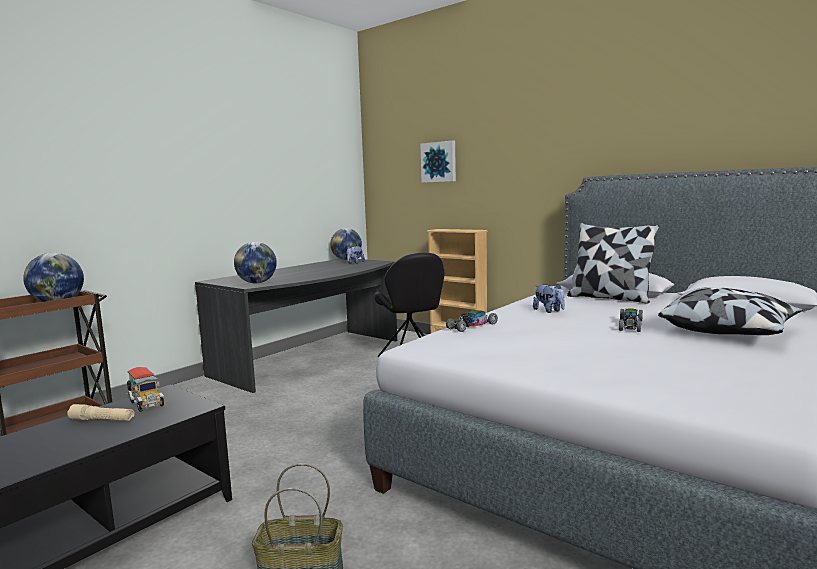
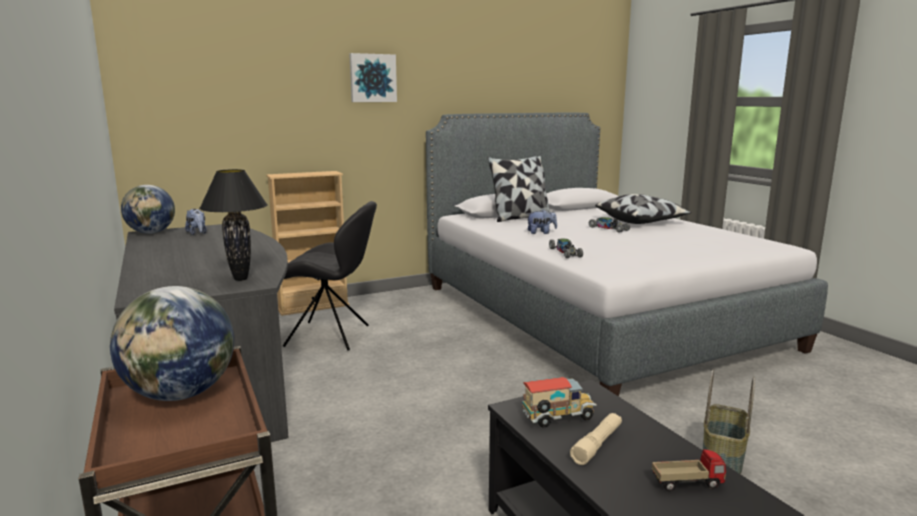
camera: 65 degrees left, 5 degrees up
globe [234,242,277,283] -> black table lamp [199,169,268,281]
picture [420,140,456,183] -> picture moved to [349,53,397,102]
none -> toy truck [652,449,726,492]

